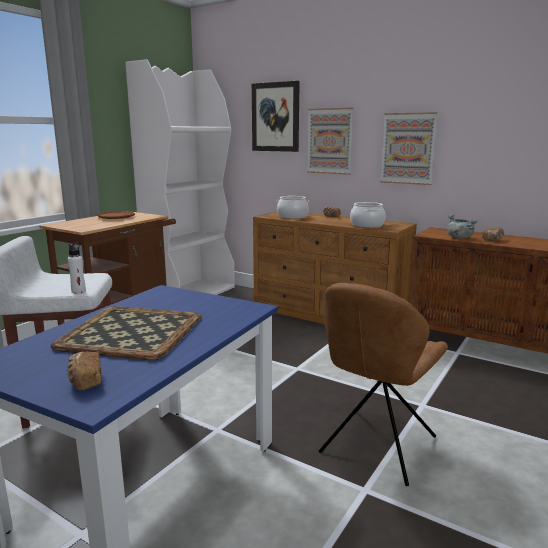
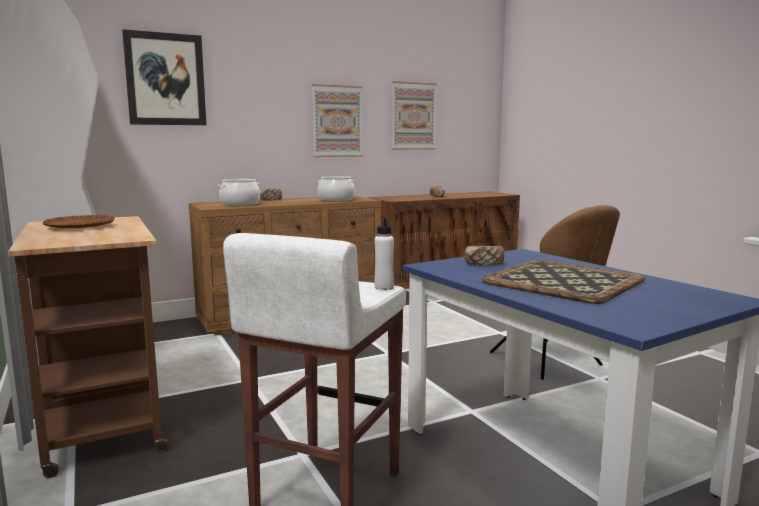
camera: 60 degrees left, 5 degrees down
bread [67,352,102,391] -> bread moved to [465,246,504,266]
picture [307,108,353,175] -> picture moved to [392,81,437,150]
grey cooking pot [447,214,478,239] -> none

